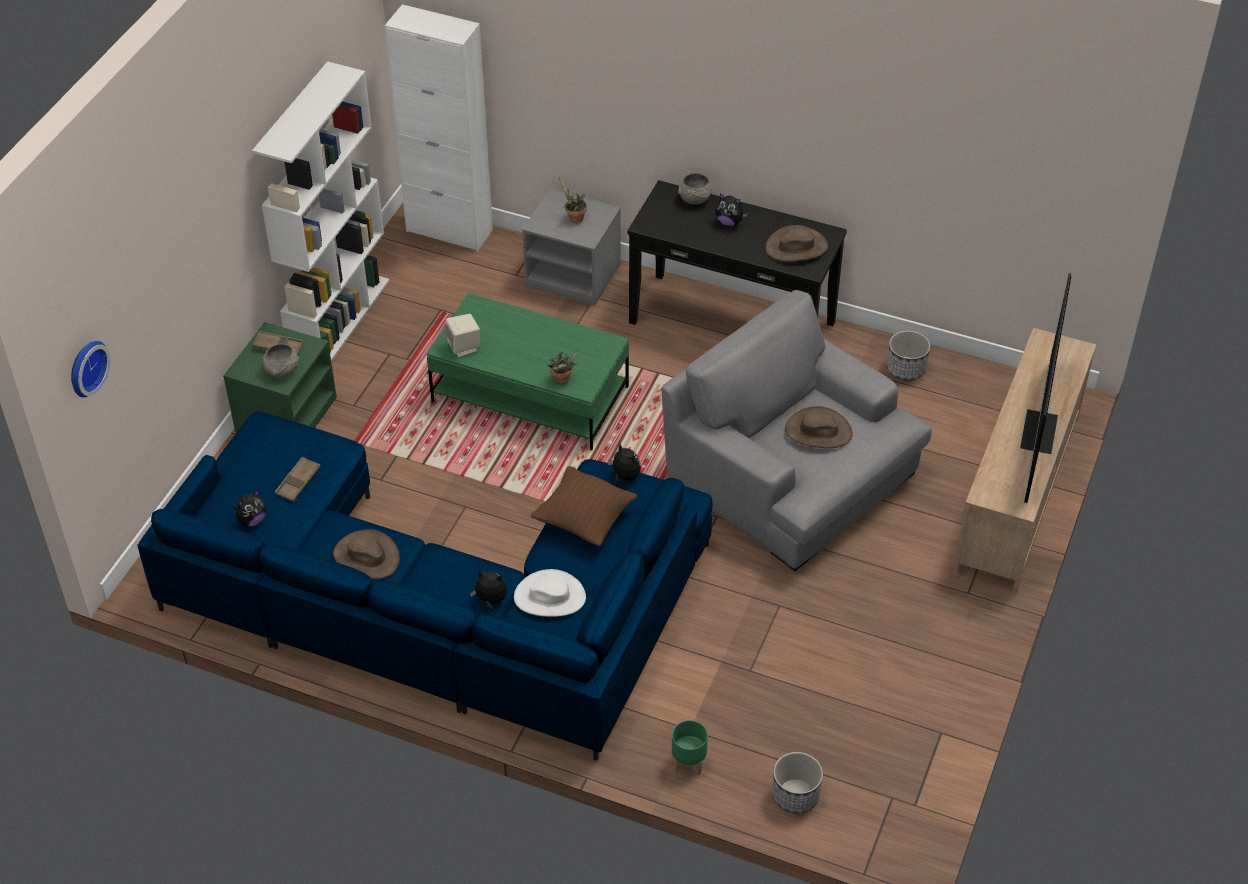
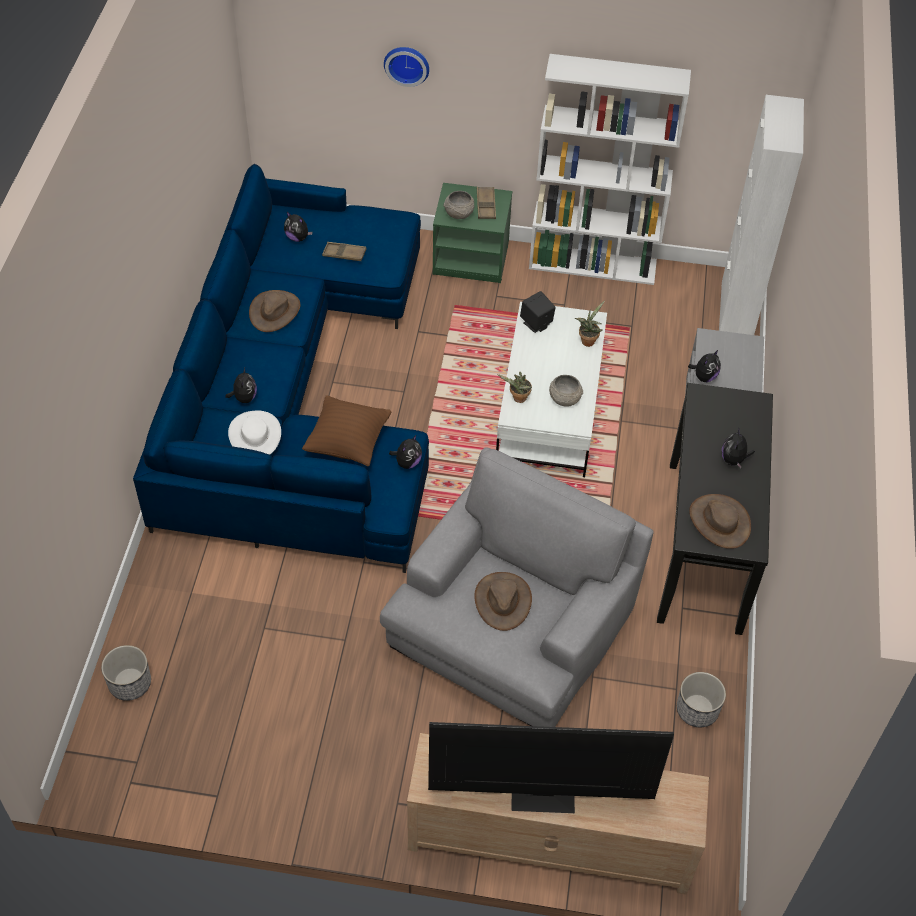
camera: 75 degrees right, 5 degrees up
wall clock [71,341,111,398] -> wall clock moved to [384,47,429,87]
green coffee table [427,293,629,450] -> white coffee table [496,302,607,477]
beige speaker [445,314,480,357] -> black speaker [520,291,556,333]
potted plant [559,177,587,223] -> potted plant moved to [575,301,605,347]
green planter [672,720,708,775] -> none
grey bowl [678,173,712,205] -> grey bowl moved to [549,375,583,407]
none -> plush toy [688,349,721,382]

